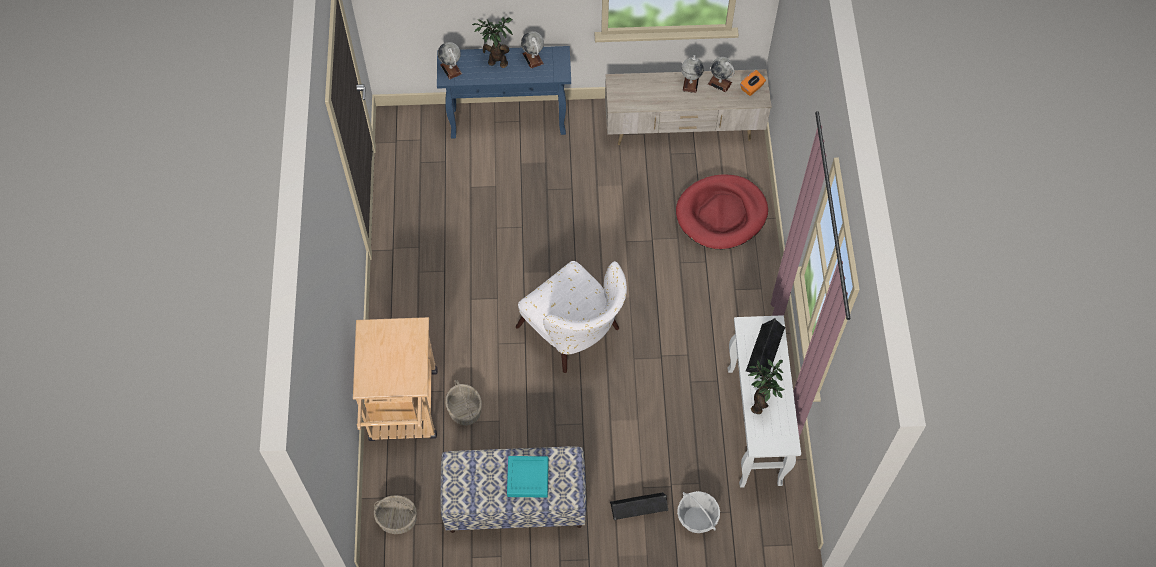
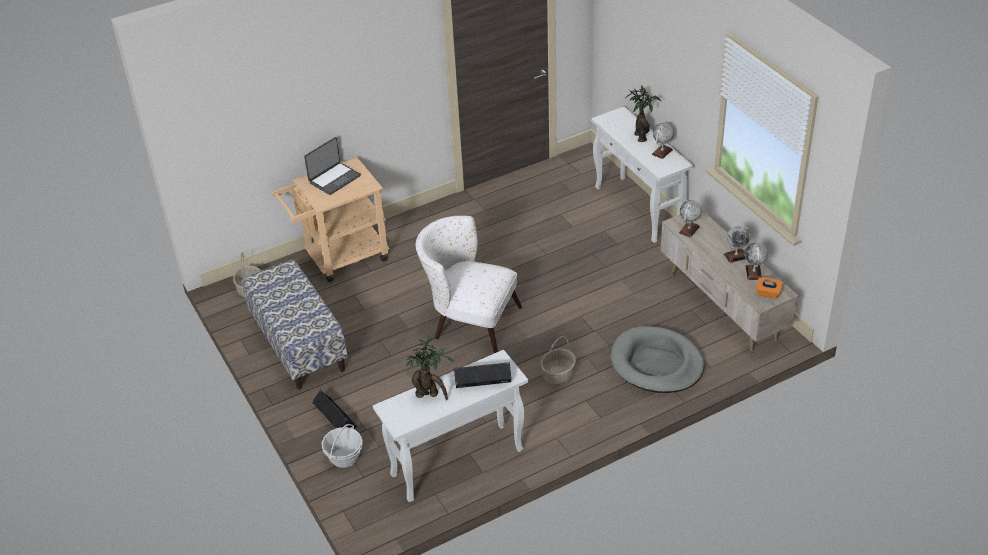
camera: 65 degrees right, 20 degrees down
blue console table [437,46,571,138] -> white console table [591,107,693,243]
globe [438,42,462,79] -> globe moved to [679,200,702,238]
basket [445,380,482,425] -> basket moved to [540,336,576,384]
turquoise tray [507,456,549,498] -> none
white armchair [516,261,627,373] -> white armchair turned 90 degrees clockwise [416,216,522,353]
red dog bed [676,174,768,249] -> grey dog bed [611,326,705,393]
none -> laptop [304,137,361,195]

